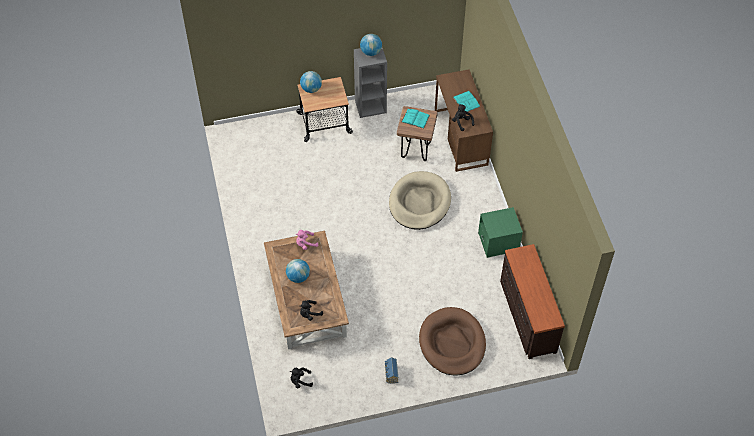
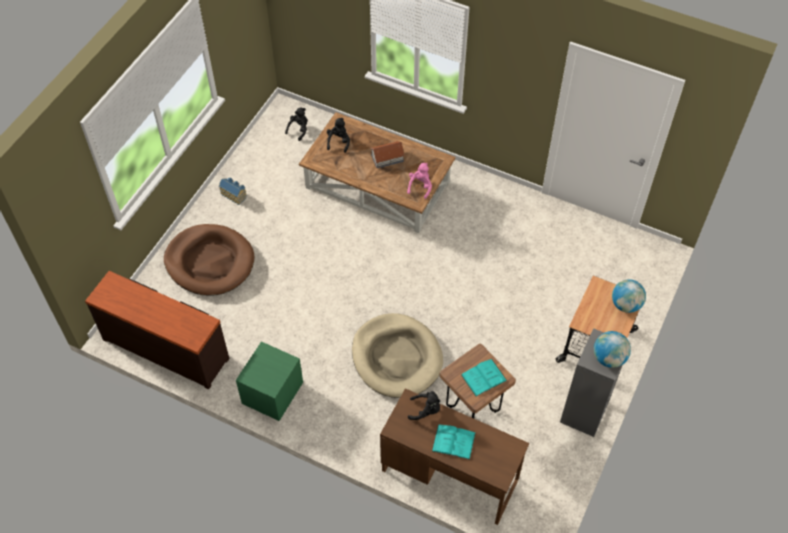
camera: 130 degrees right, 0 degrees up
globe [286,259,310,283] -> toy house [370,141,405,168]

